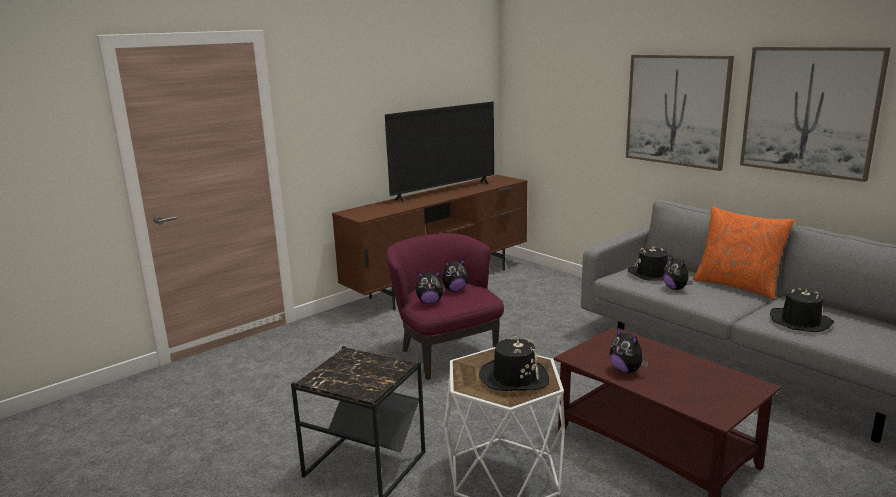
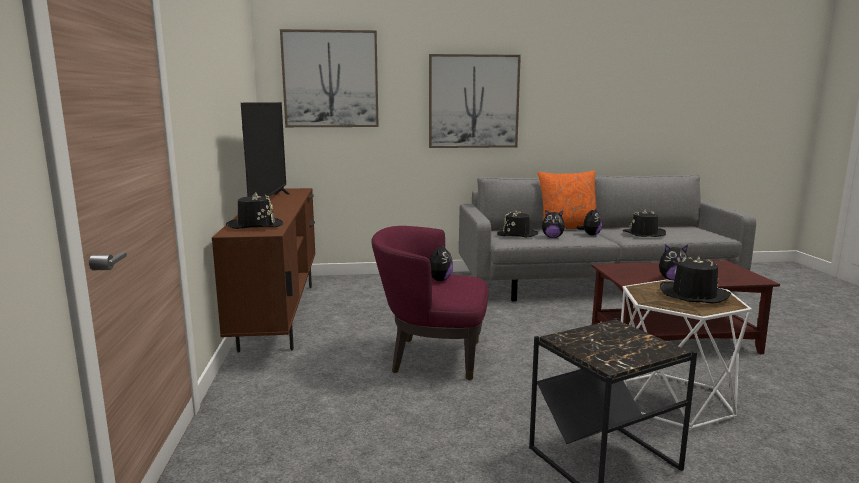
camera: 55 degrees left, 5 degrees down
plush toy [416,271,445,304] -> plush toy moved to [577,208,603,235]
picture [740,47,891,182] -> picture moved to [280,29,379,127]
none -> black hat [226,193,283,229]

